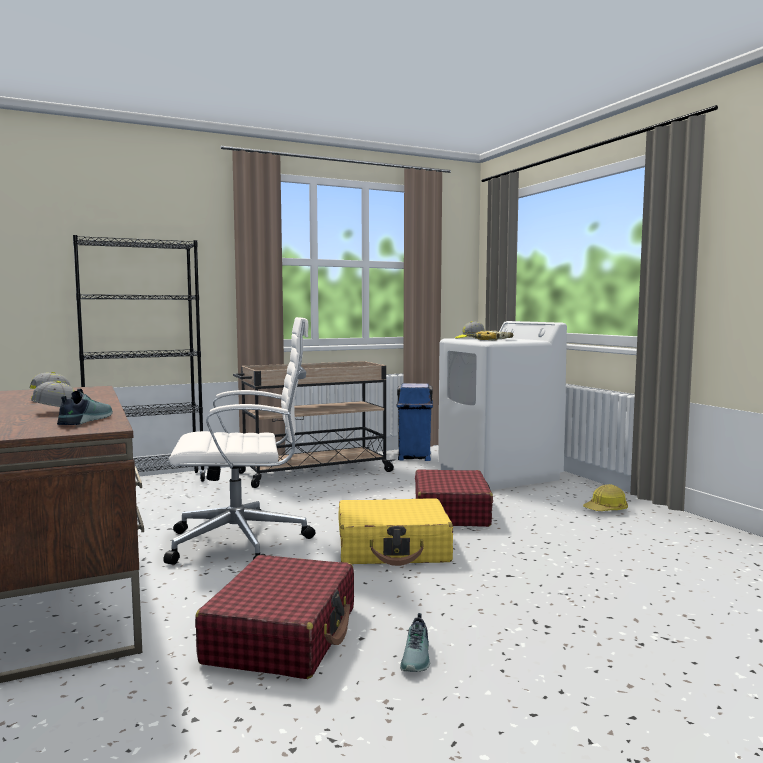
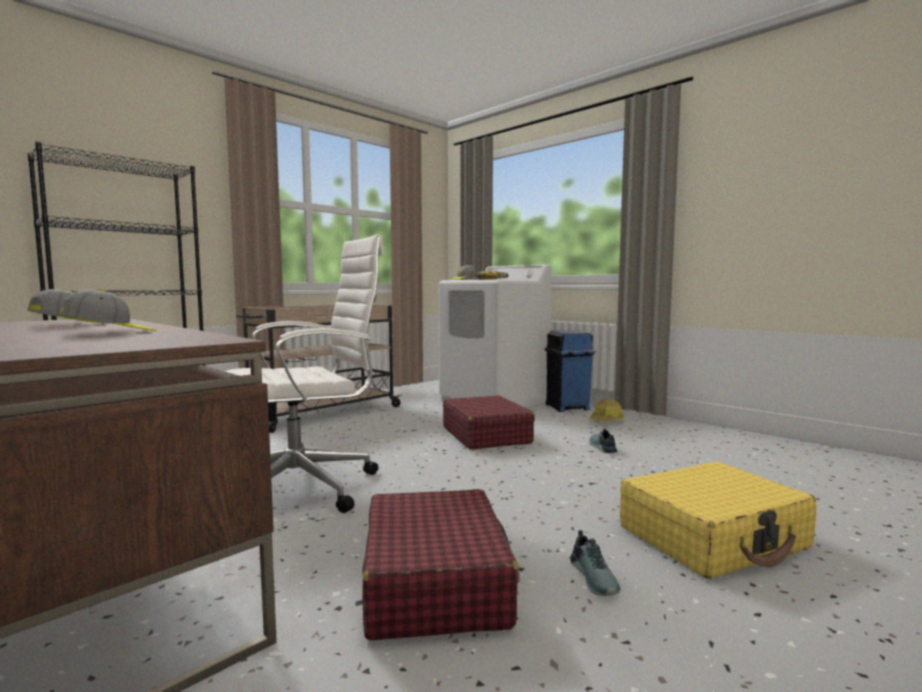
camera: 20 degrees left, 0 degrees up
shoe [57,389,113,425] -> shoe moved to [589,429,617,453]
yellow suitcase [338,498,453,566] -> yellow suitcase moved to [620,462,817,579]
blue trash can [397,383,433,461] -> blue trash can moved to [545,330,595,412]

